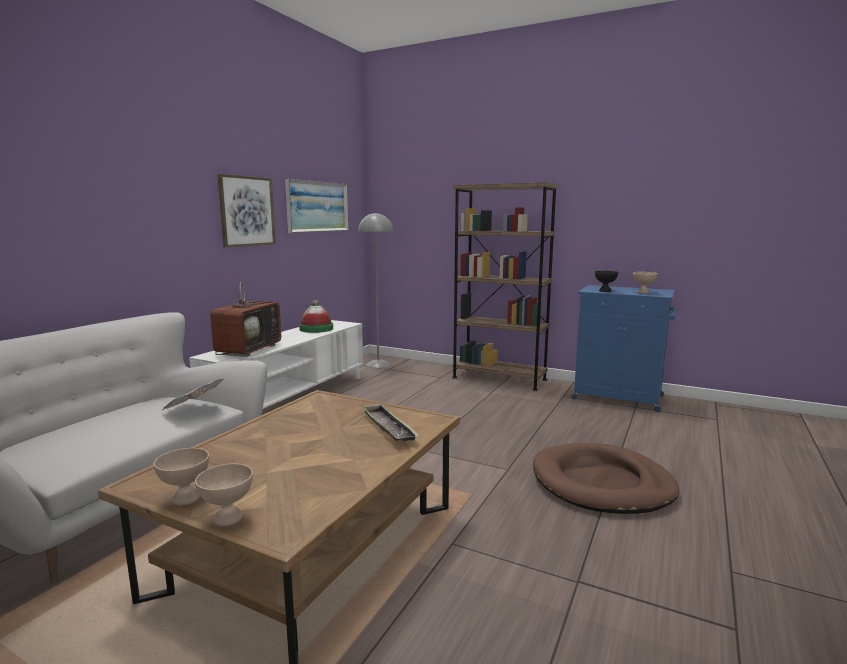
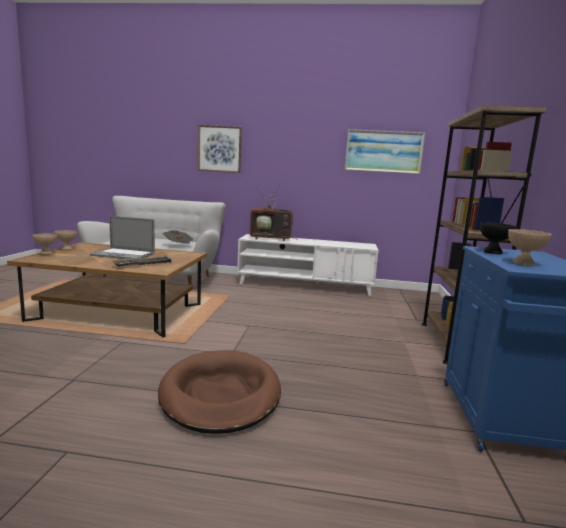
camera: 70 degrees right, 0 degrees up
picture [217,174,276,248] -> picture moved to [198,125,242,173]
hat [299,300,333,333] -> none
grey floor lamp [358,212,393,368] -> none
none -> laptop [90,216,155,259]

